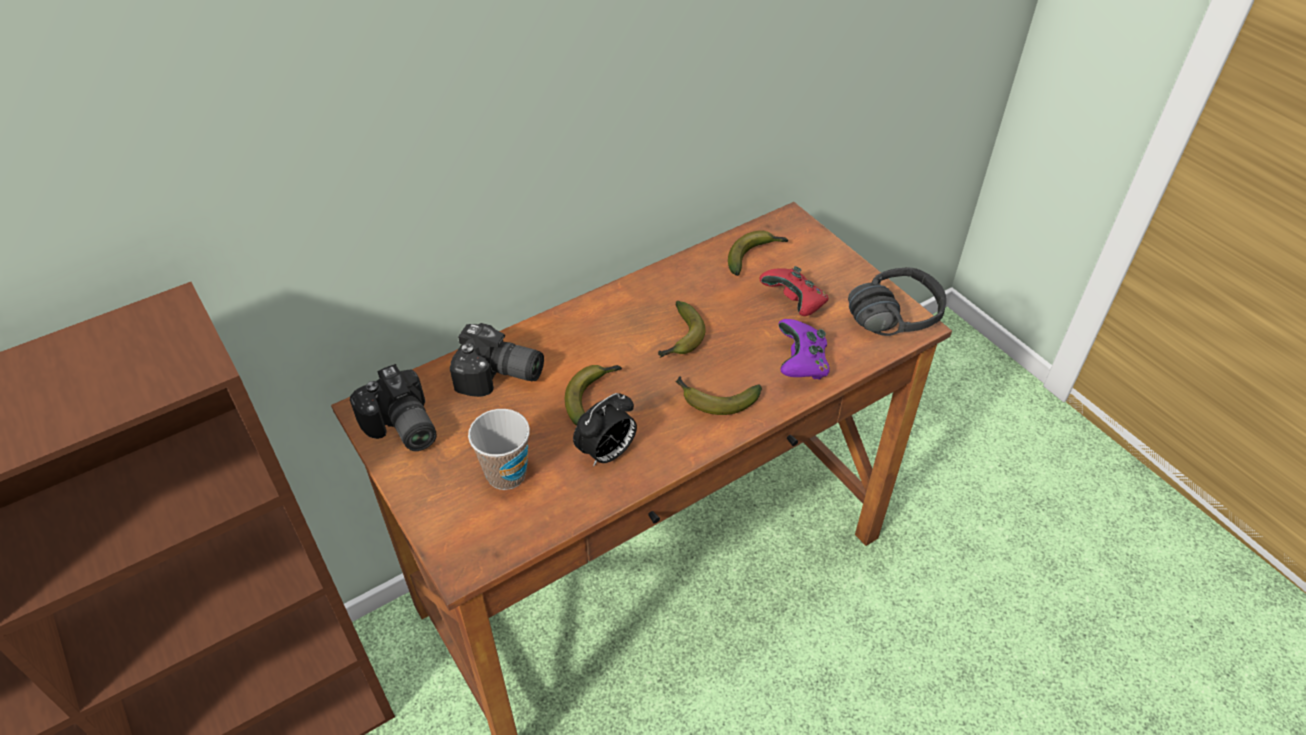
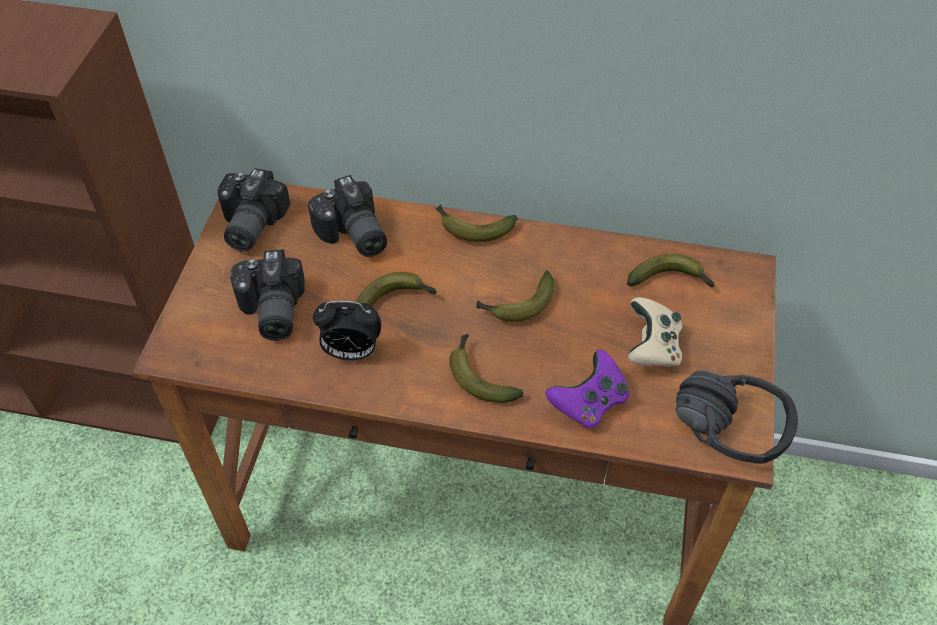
camera: 45 degrees right, 5 degrees up
cup [468,409,530,490] -> camera [231,249,305,341]
red game controller [759,266,829,316] -> beige game controller [628,297,682,367]
none -> banana [436,204,518,242]

